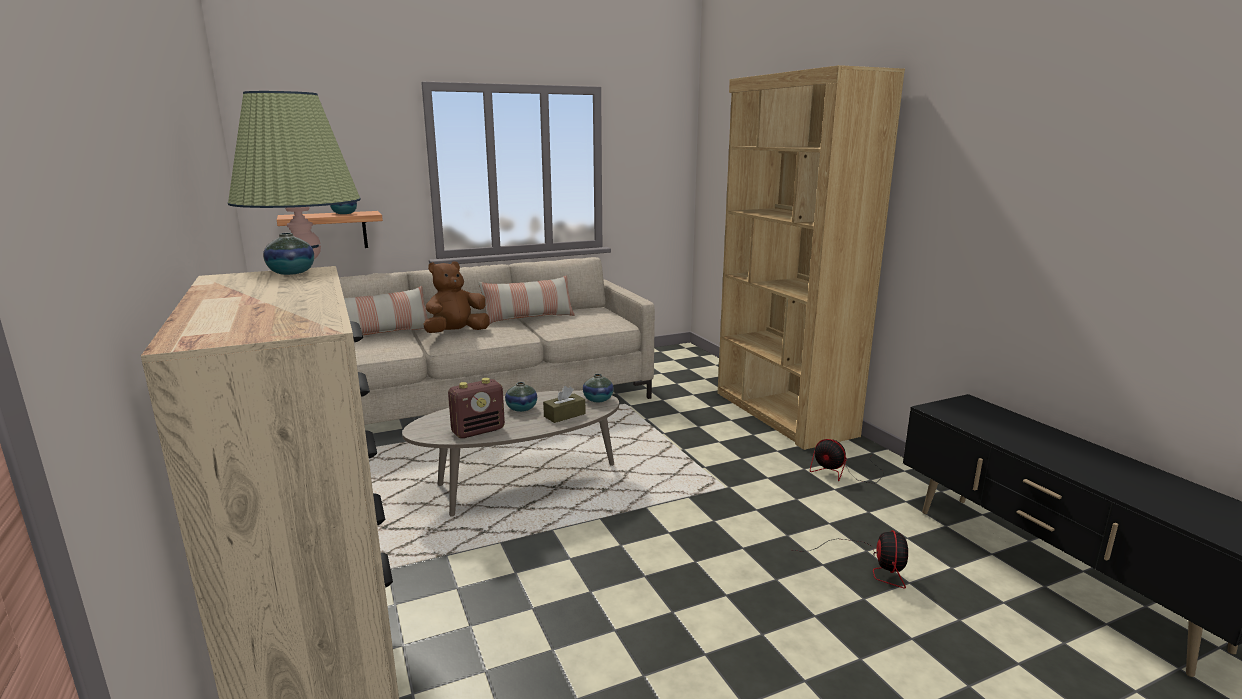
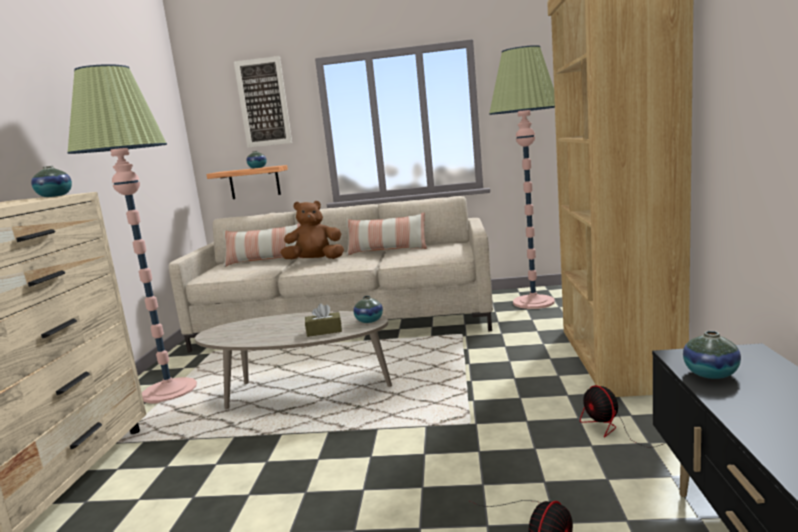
camera: 30 degrees right, 5 degrees down
radio [448,378,505,438] -> none
vase [505,382,537,412] -> vase moved to [683,331,741,379]
none -> picture [234,56,292,148]
none -> floor lamp [489,45,555,309]

